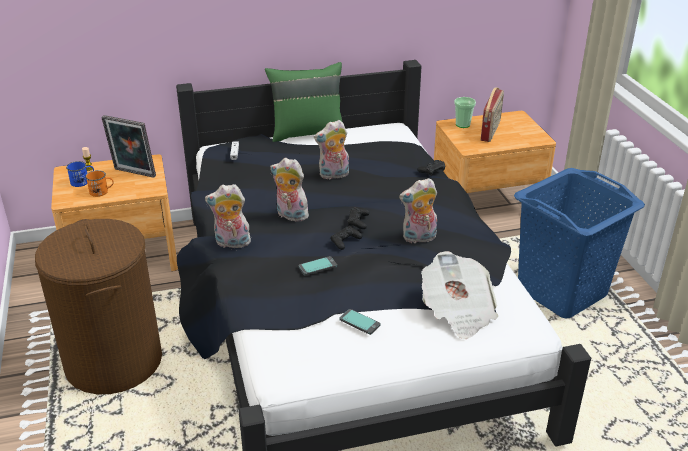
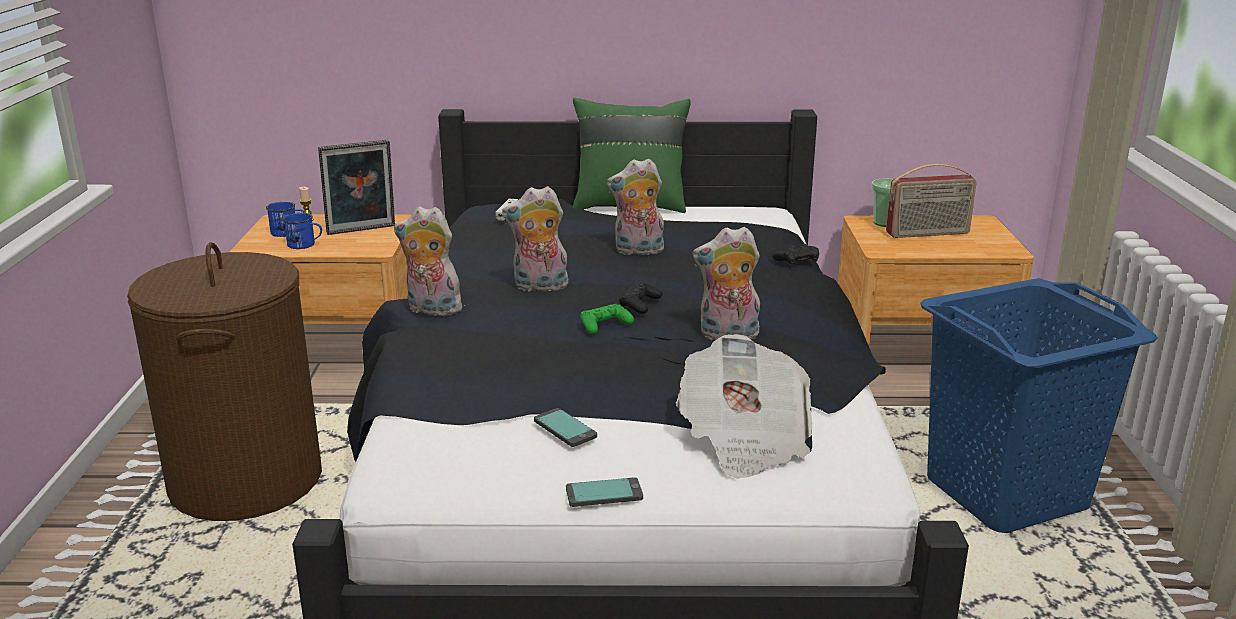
camera: 15 degrees right, 10 degrees down
orange mug [85,170,114,197] -> blue mug [283,213,322,249]
picture frame [101,115,156,178] -> picture frame turned 60 degrees counterclockwise [318,140,395,235]
plush toy [270,158,309,222] -> plush toy turned 45 degrees counterclockwise [502,186,569,292]
phone [299,256,337,276] -> phone moved to [566,477,643,507]
black game controller [331,226,362,250] -> green game controller [580,304,634,334]
radio [481,87,504,142] -> radio turned 45 degrees clockwise [886,164,976,238]

